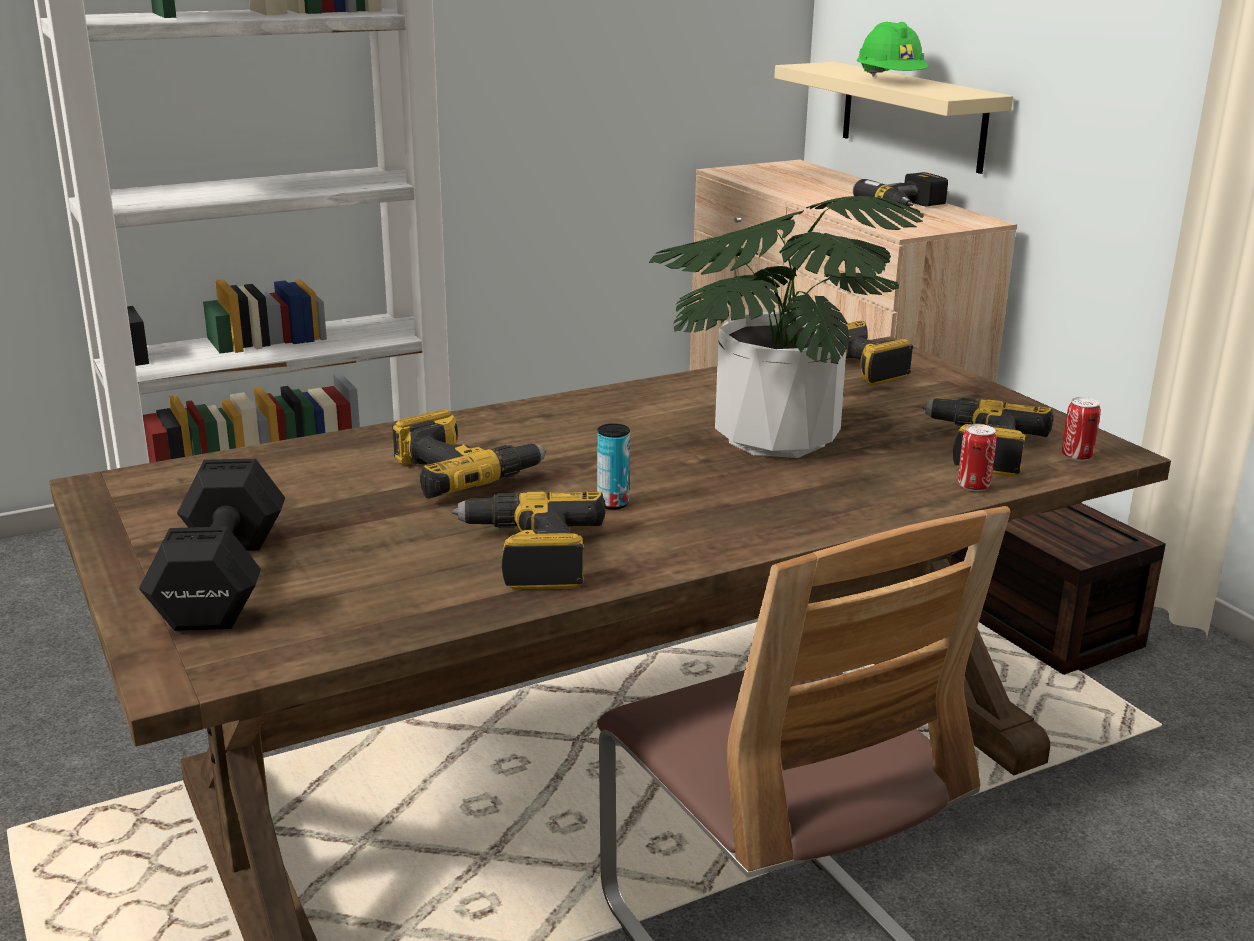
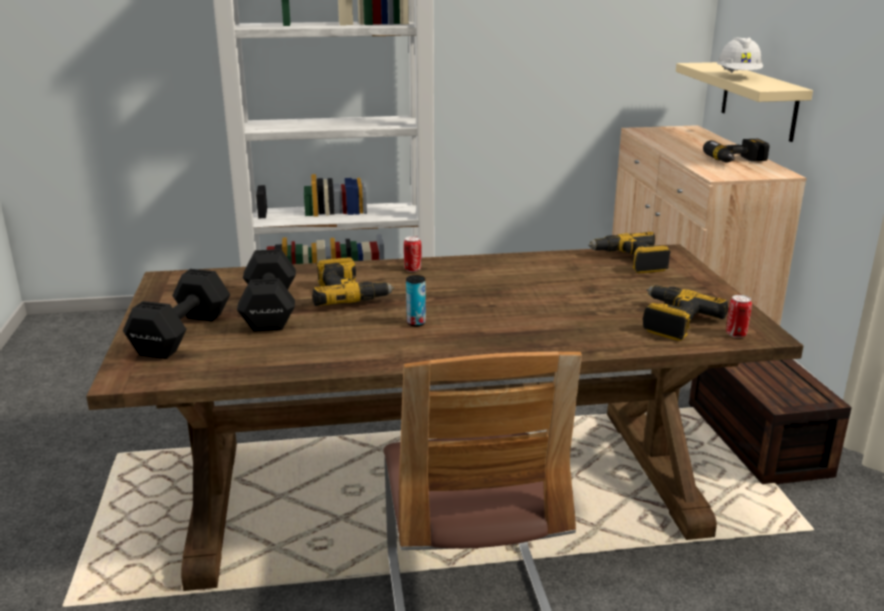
camera: 20 degrees right, 0 degrees up
power drill [452,491,606,589] -> none
potted plant [649,196,924,458] -> none
green hard hat [857,22,929,77] -> white hard hat [717,37,763,73]
can [958,424,997,491] -> can moved to [404,236,422,272]
none -> black dumbbell [237,249,296,332]

